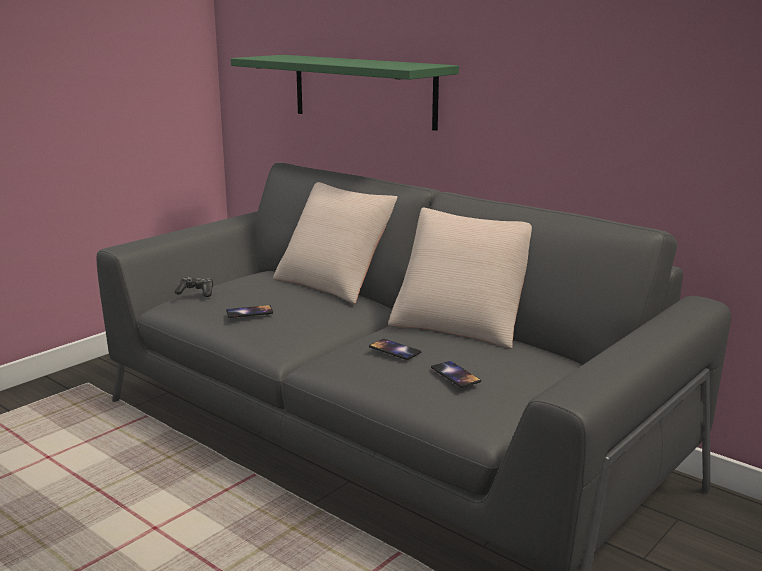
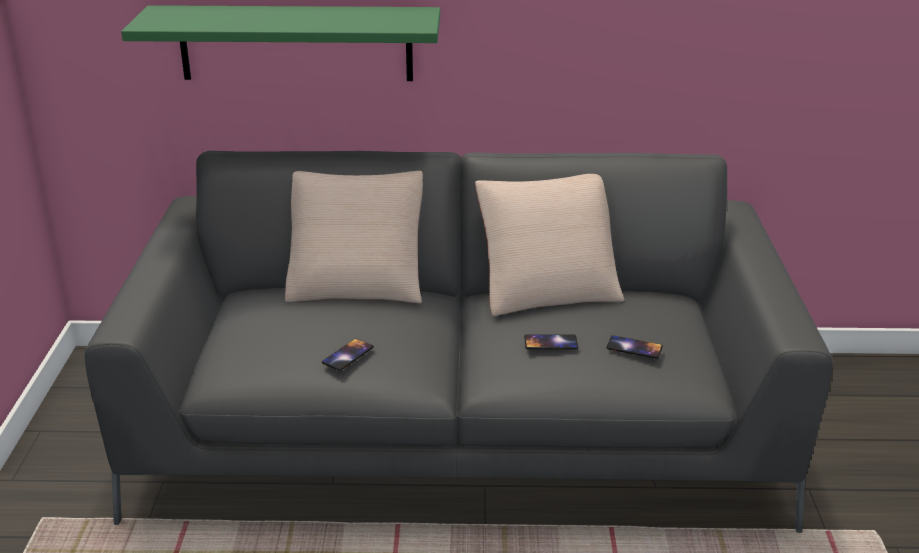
camera: 40 degrees left, 10 degrees up
game controller [175,277,213,297] -> none

